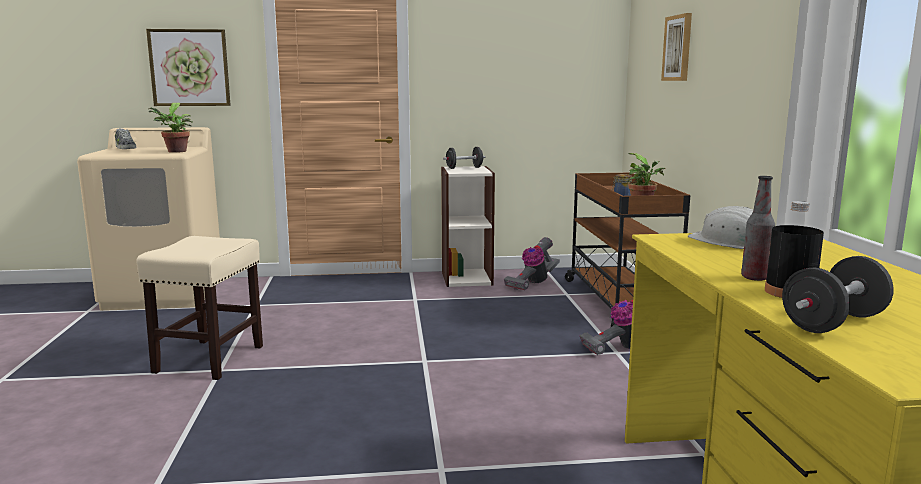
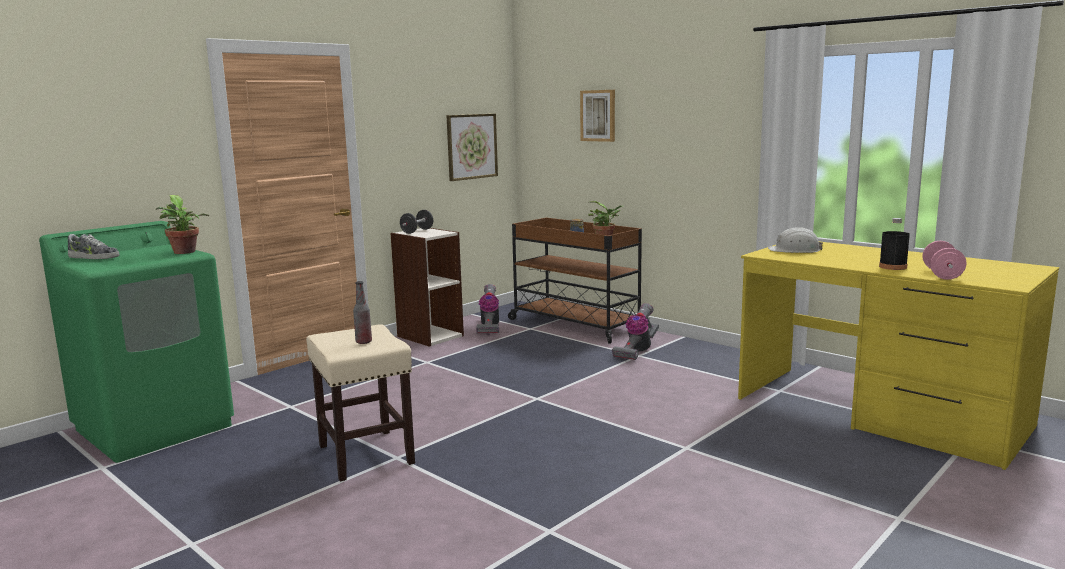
camera: 40 degrees left, 0 degrees up
beige washing machine [77,127,220,311] -> green washing machine [39,221,234,463]
picture [146,29,231,106] -> picture moved to [446,114,498,181]
bottle [741,176,775,281] -> bottle moved to [353,281,372,344]
black dumbbell [782,256,894,333] -> pink dumbbell [922,241,966,280]

